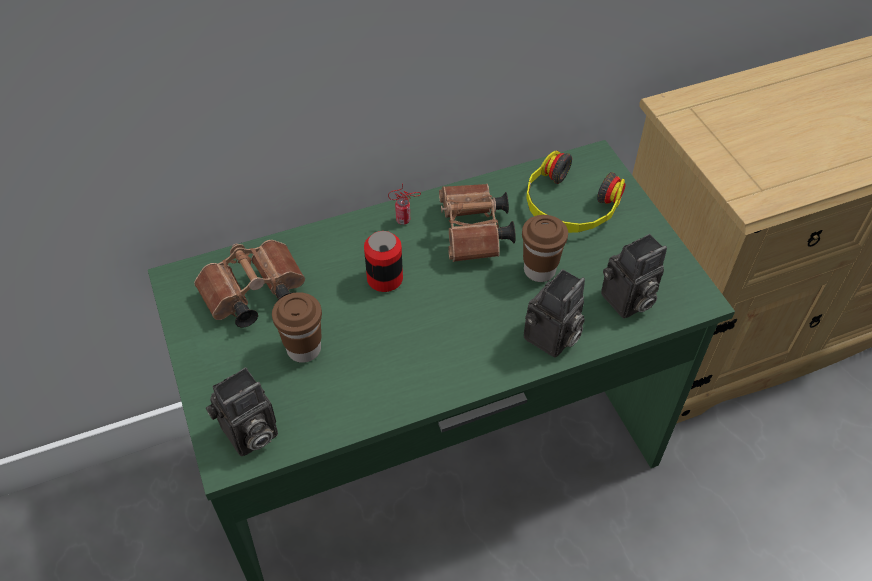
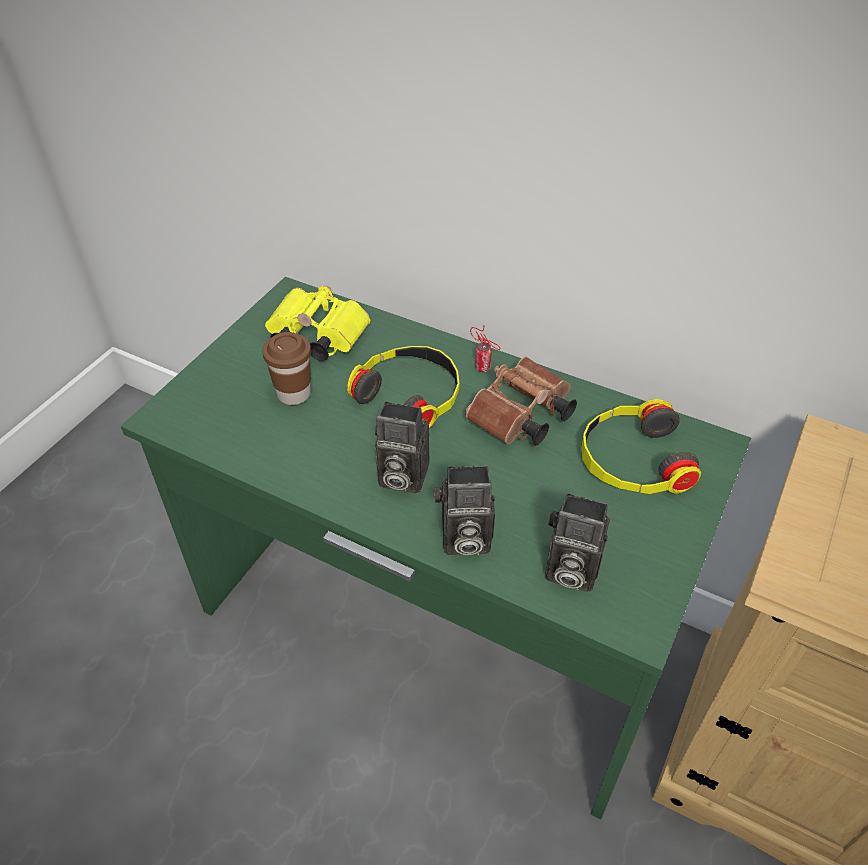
camera: 50 degrees right, 5 degrees down
brown binoculars [194,240,305,328] -> yellow binoculars [265,286,370,361]
camera [206,368,278,457] -> camera moved to [375,402,430,493]
can [364,231,403,292] -> headphones [347,346,459,428]
brown cup [522,215,568,282] -> none

